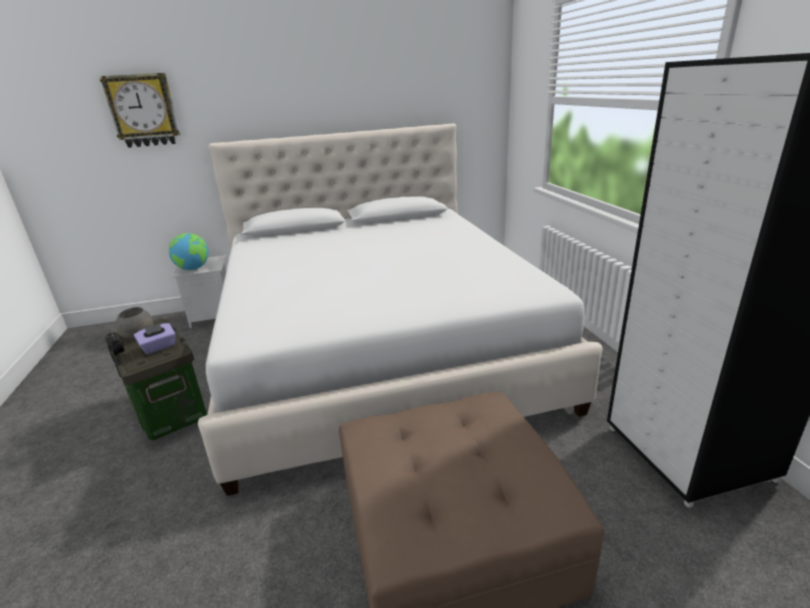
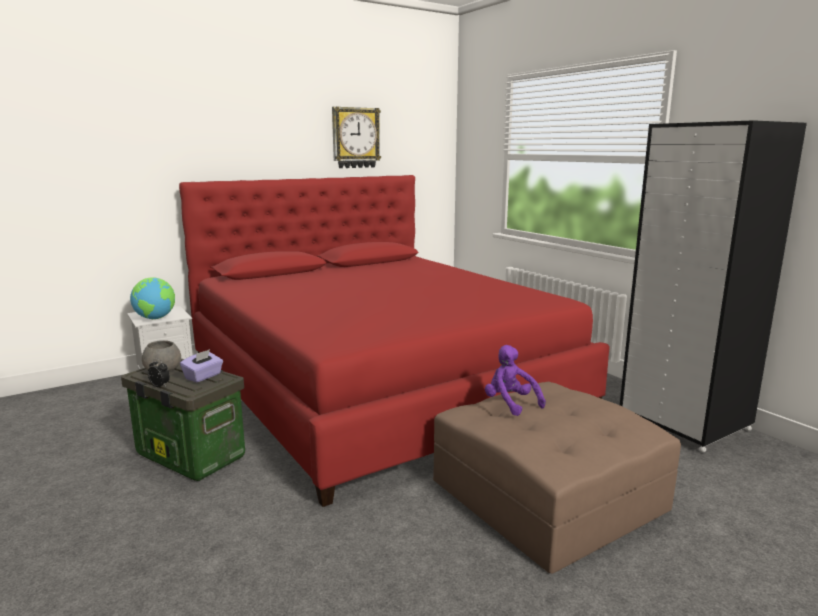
camera: 20 degrees left, 10 degrees down
wall clock [100,73,181,148] -> wall clock moved to [332,106,381,168]
white bed [198,123,603,496] -> red bed [179,175,610,507]
none -> purple plush toy [485,345,546,416]

